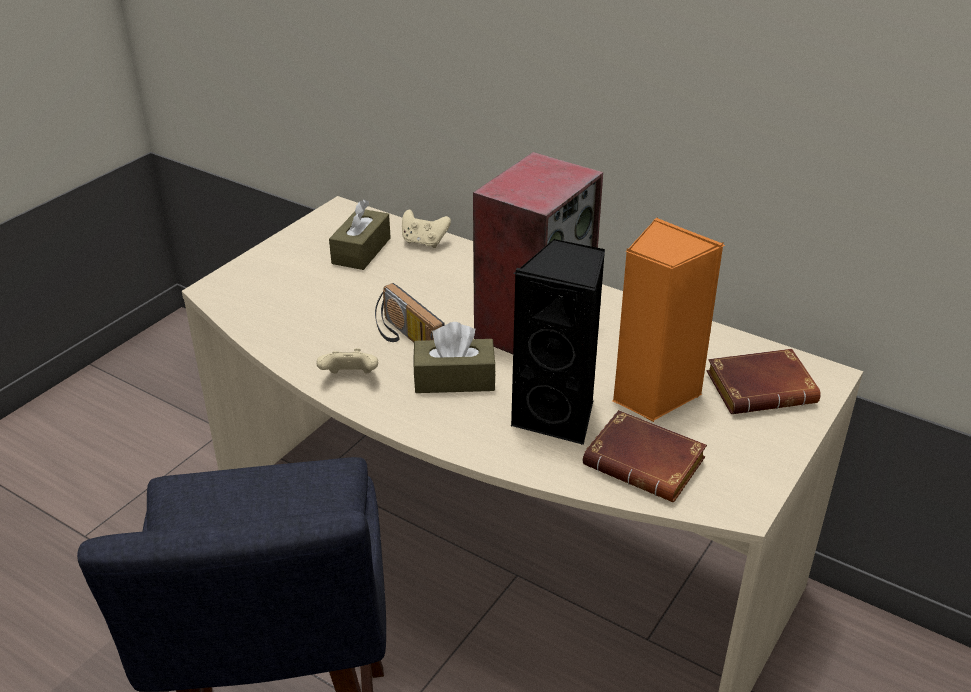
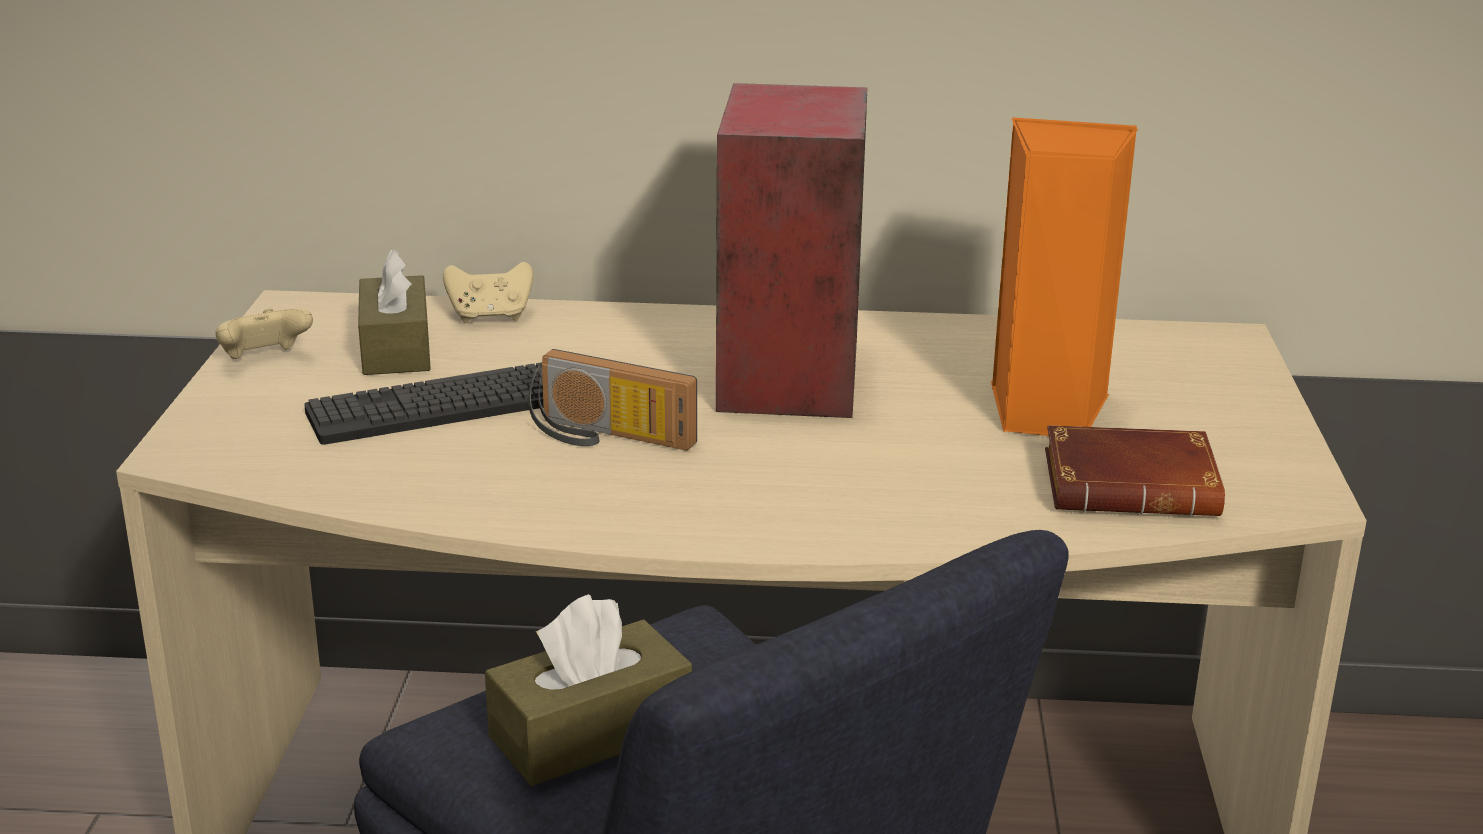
camera: 30 degrees left, 10 degrees down
beige game controller [317,348,378,374] -> beige game controller moved to [215,308,313,359]
brown tissue box [413,322,495,393] -> brown tissue box moved to [485,594,692,786]
black speaker [510,239,605,445] -> none
brown book [706,349,821,414] -> none
none -> keyboard [304,362,544,445]

